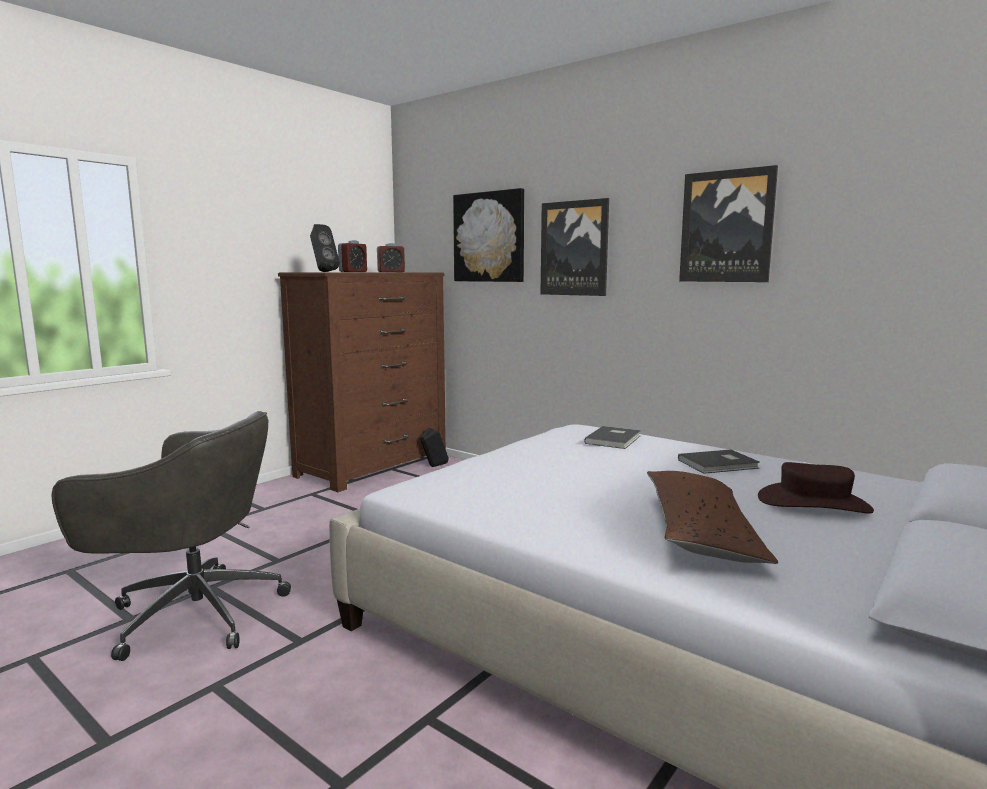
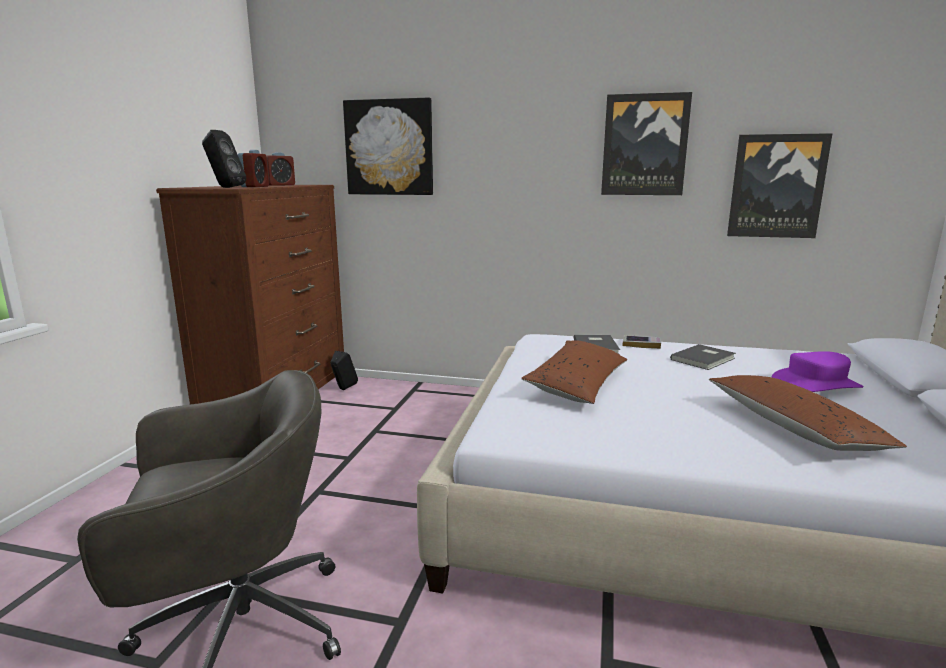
camera: 25 degrees left, 5 degrees up
picture [540,198,609,296] -> picture moved to [727,133,833,238]
brown hat [758,462,874,513] -> purple hat [772,351,863,392]
none -> brown pillow [521,340,627,404]
none -> book [622,335,661,349]

